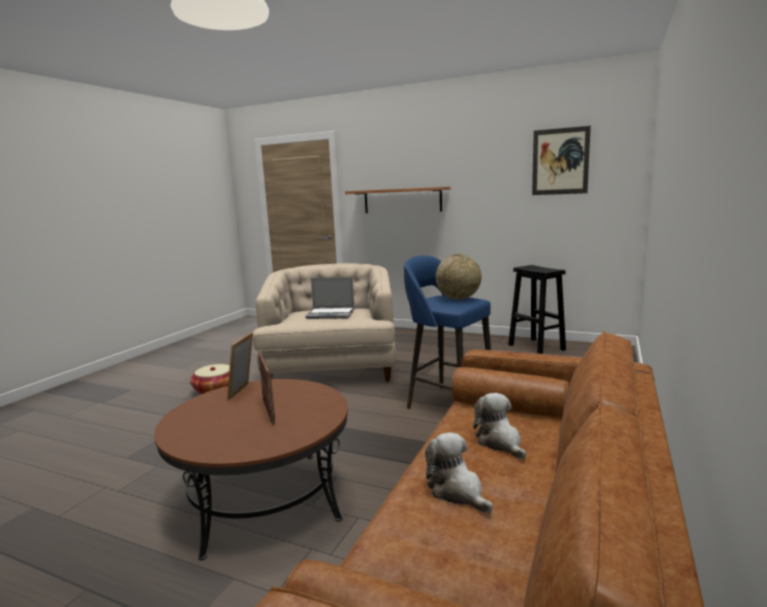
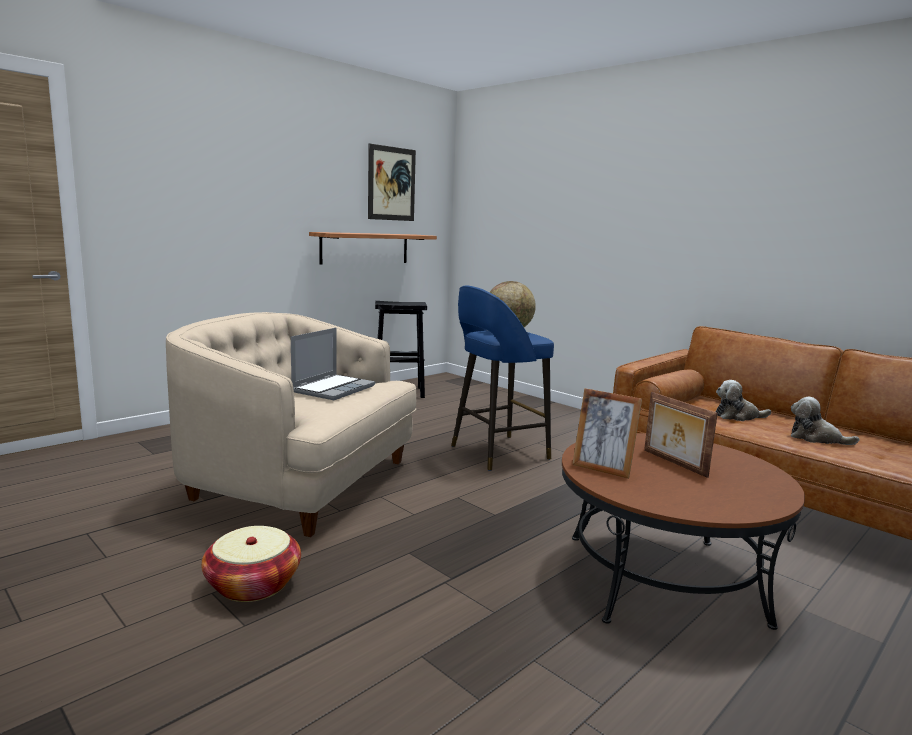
camera: 70 degrees left, 0 degrees up
picture frame [258,352,275,426] -> picture frame turned 120 degrees counterclockwise [644,392,718,478]
shelf [345,187,450,213] -> shelf moved to [309,232,437,265]
plush toy [425,432,493,513] -> plush toy turned 45 degrees clockwise [791,397,860,445]

